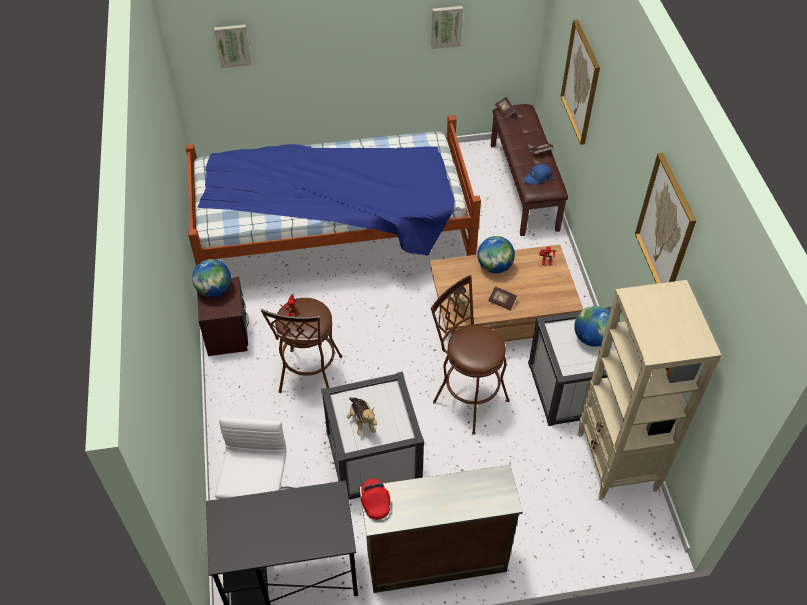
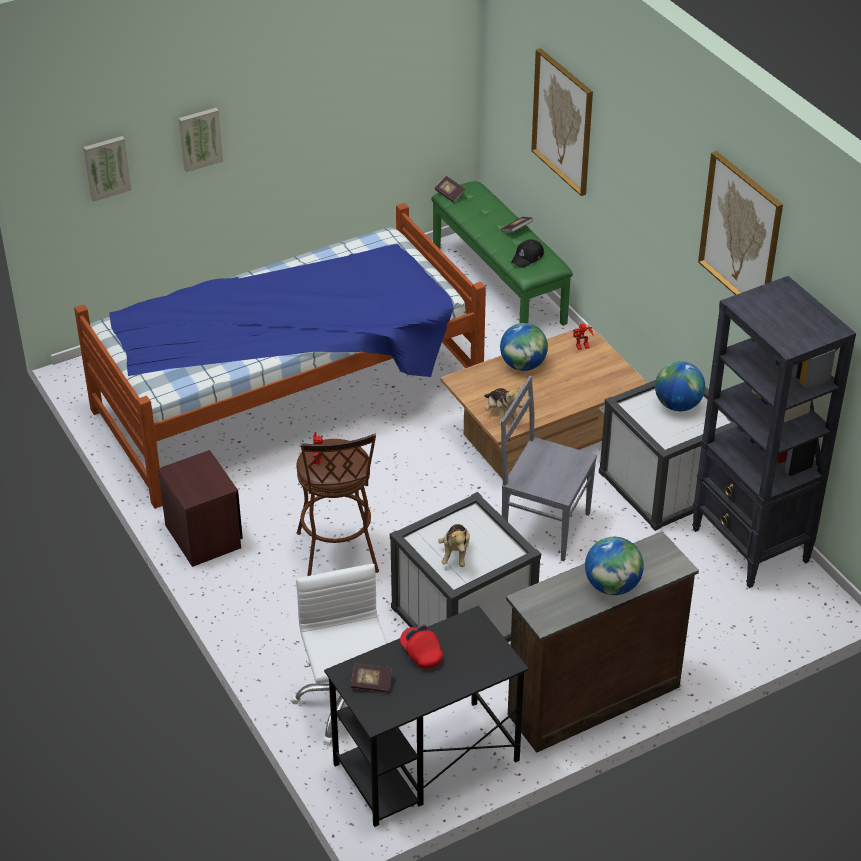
camera: 20 degrees left, 10 degrees down
globe [192,259,231,297] -> globe moved to [585,537,644,595]
plush toy [347,398,377,436] -> plush toy turned 45 degrees clockwise [438,524,470,567]
red cap [361,479,390,520] -> red cap moved to [400,624,443,669]
picture [431,6,463,49] -> picture moved to [179,108,223,172]
brown stool [431,275,510,435] -> grey chair [501,376,597,561]
book [488,286,517,310] -> book moved to [351,663,392,693]
brown bench [491,104,568,236] -> green bench [431,181,573,326]
blue cap [524,164,552,185] -> black cap [511,239,544,268]
beige bookcase [578,280,721,500] -> black bookcase [692,276,856,588]

